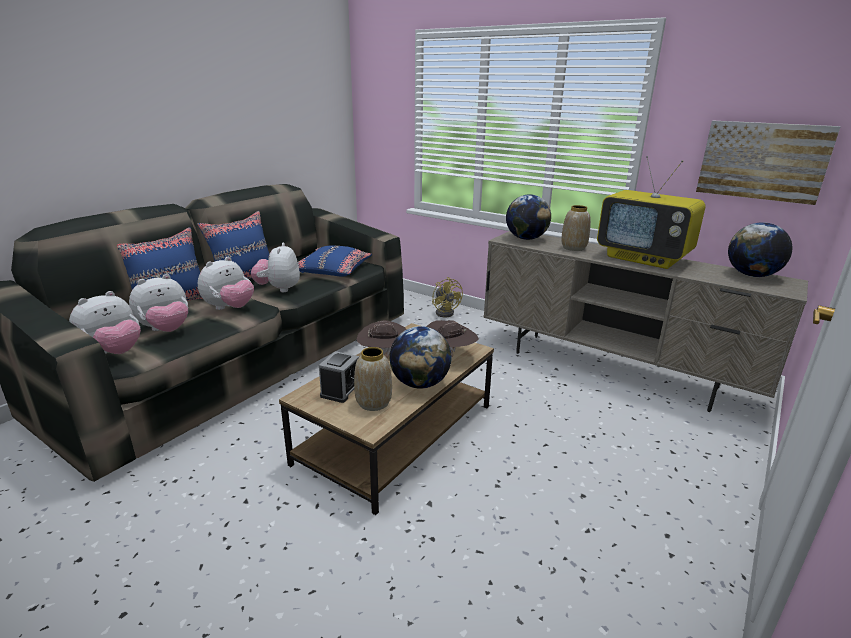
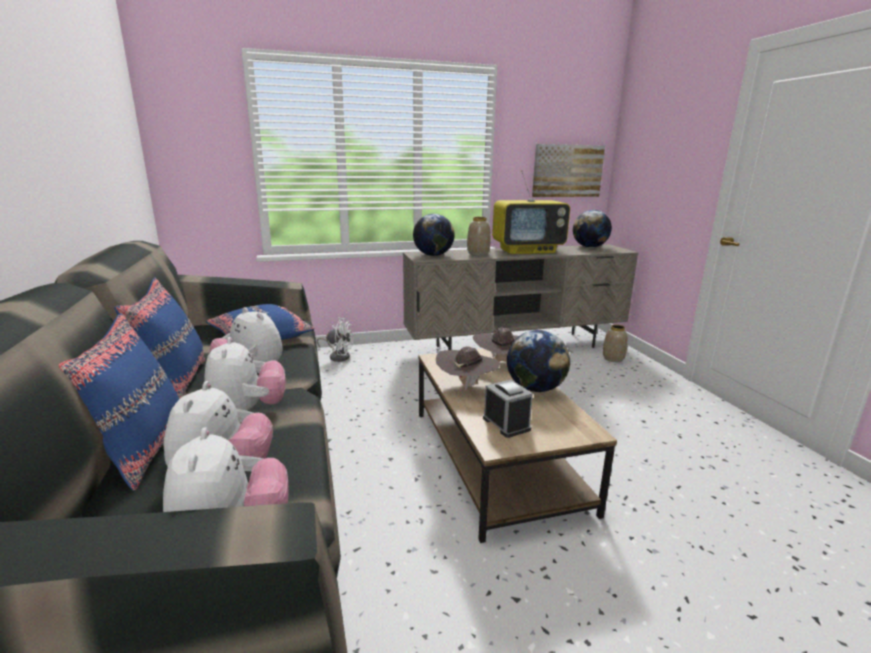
camera: 50 degrees left, 5 degrees down
vase [354,347,392,411] -> vase moved to [603,325,628,362]
yellow fan [432,277,463,317] -> white fan [317,317,353,362]

